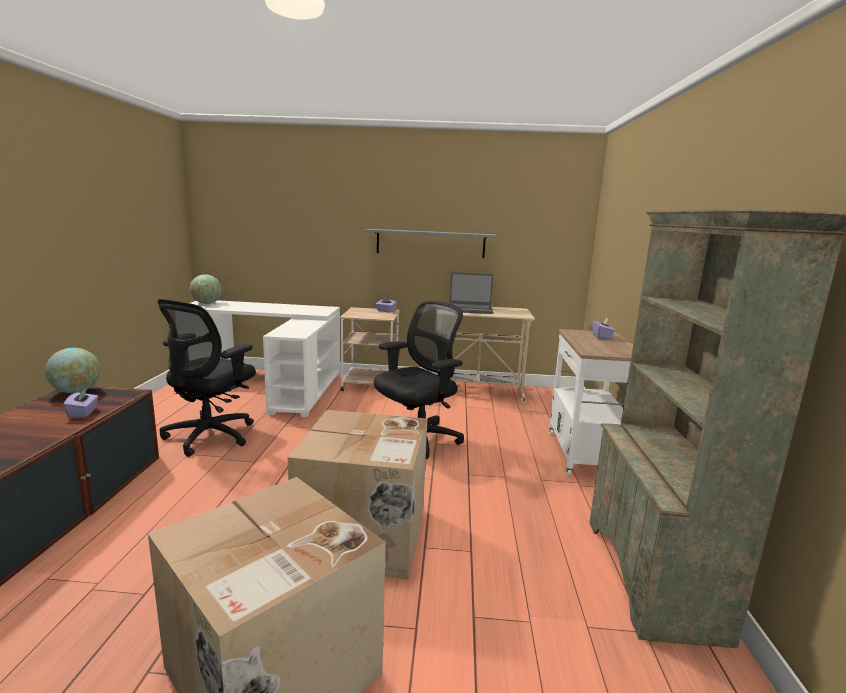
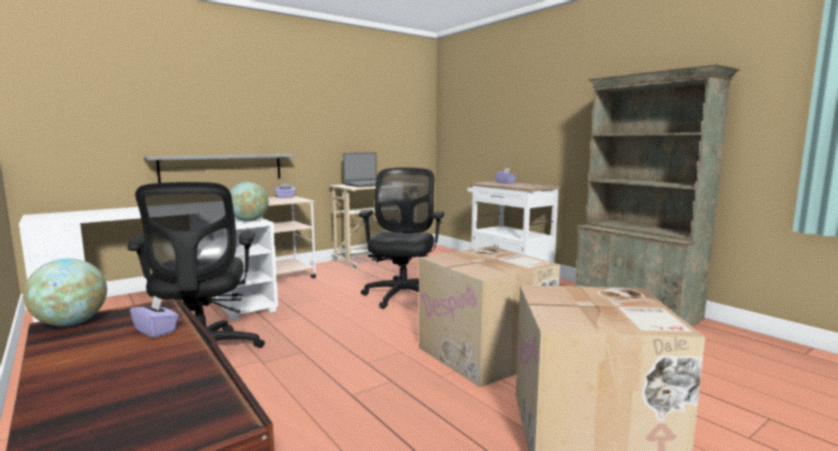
camera: 40 degrees left, 5 degrees down
globe [190,274,222,304] -> globe moved to [230,182,269,222]
grey shelf [365,229,496,258] -> grey shelf moved to [144,154,295,183]

